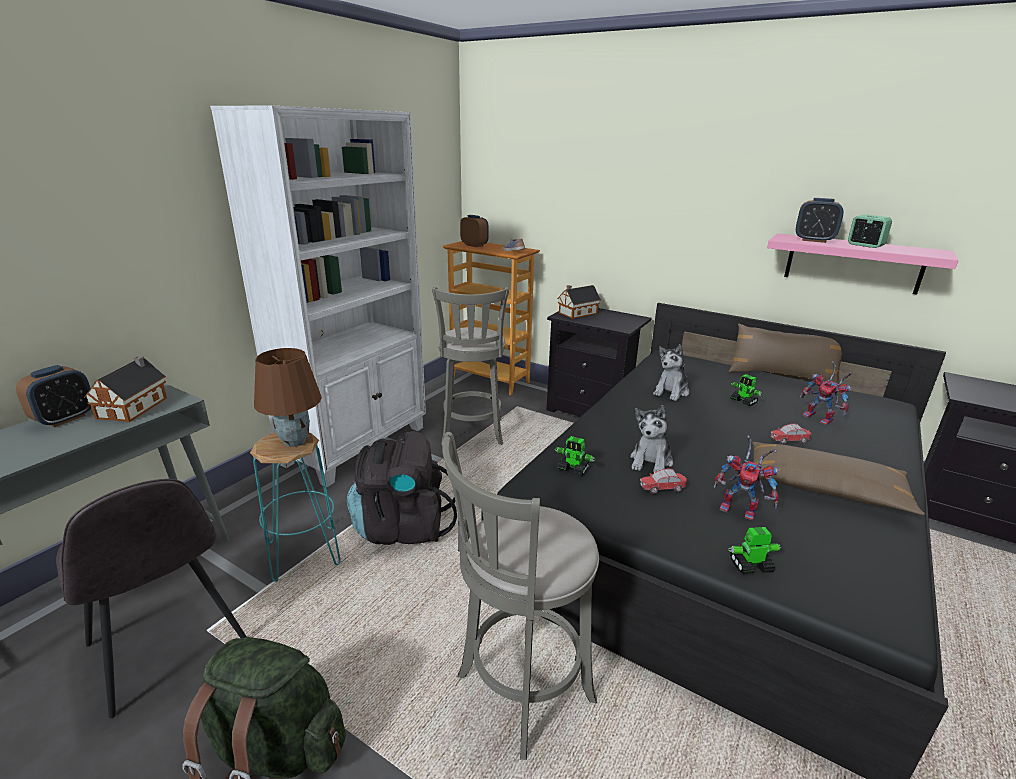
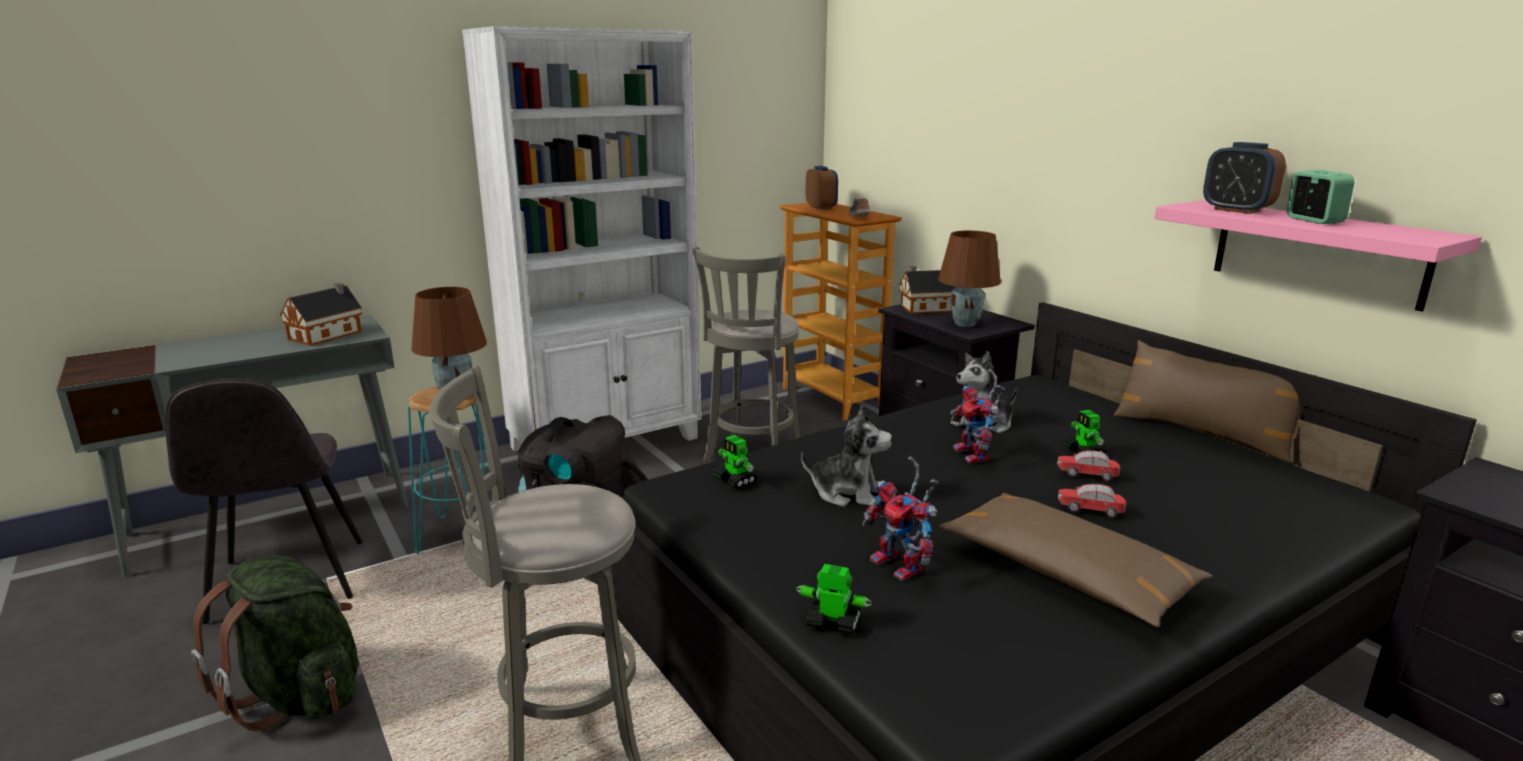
camera: 25 degrees right, 5 degrees down
alarm clock [16,365,91,427] -> none
plush toy [630,405,673,473] -> plush toy turned 120 degrees counterclockwise [801,405,892,507]
toy car [640,469,687,494] -> toy car moved to [1057,450,1120,482]
toy robot [799,361,853,425] -> toy robot moved to [950,369,1005,463]
none -> brown table lamp [938,231,1001,327]

